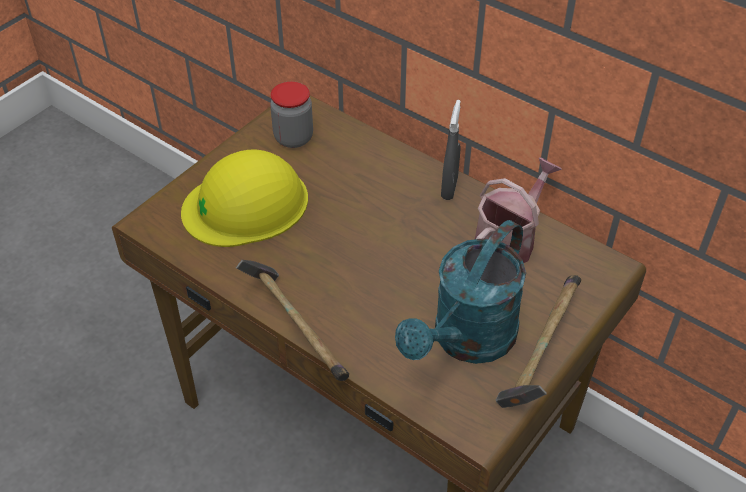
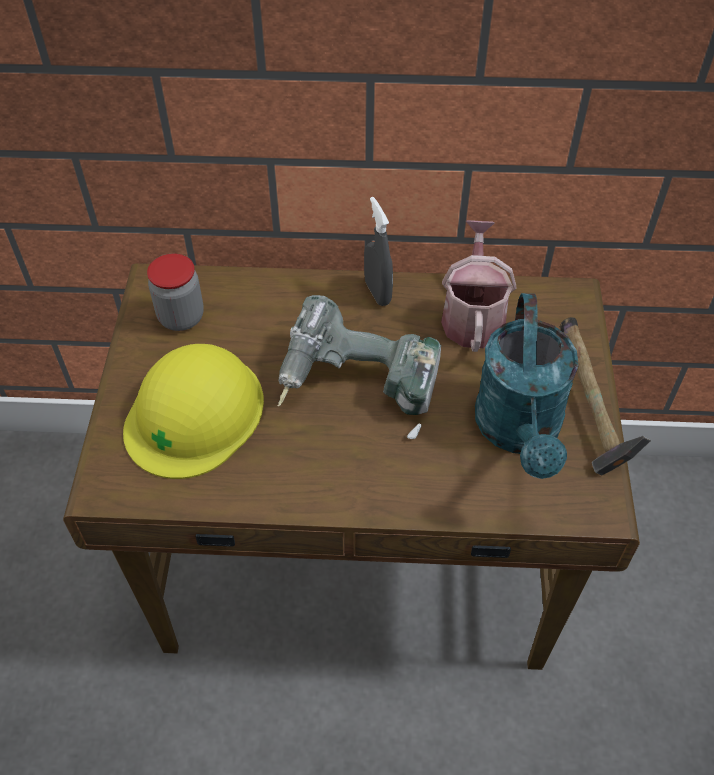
camera: 35 degrees left, 5 degrees up
hammer [236,260,349,381] -> none
none -> power drill [278,295,441,439]

